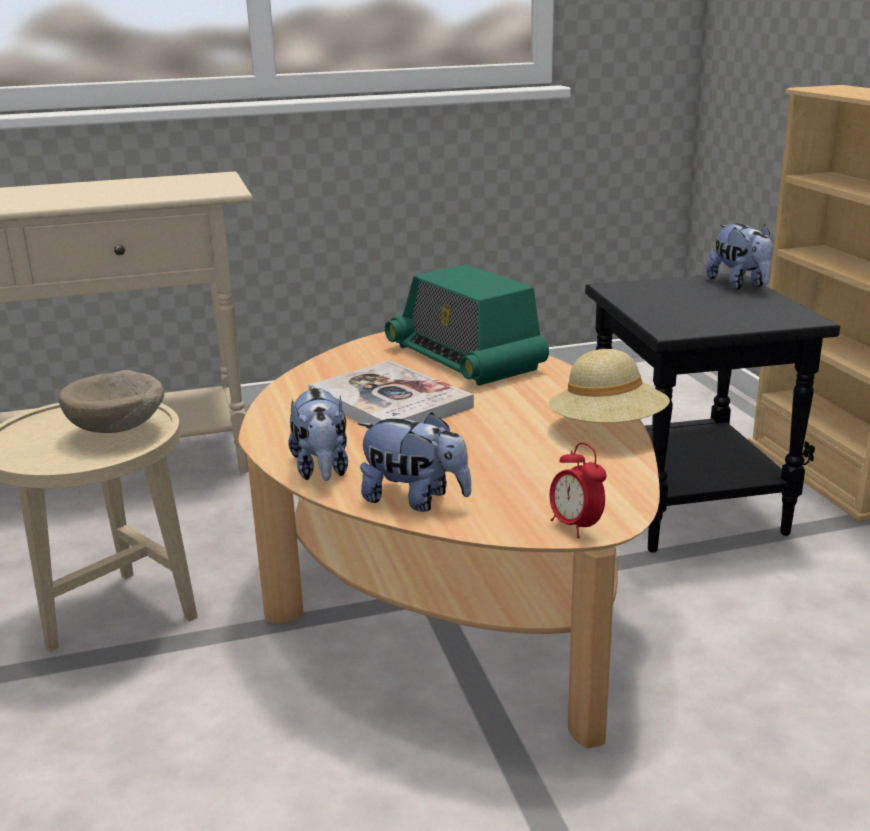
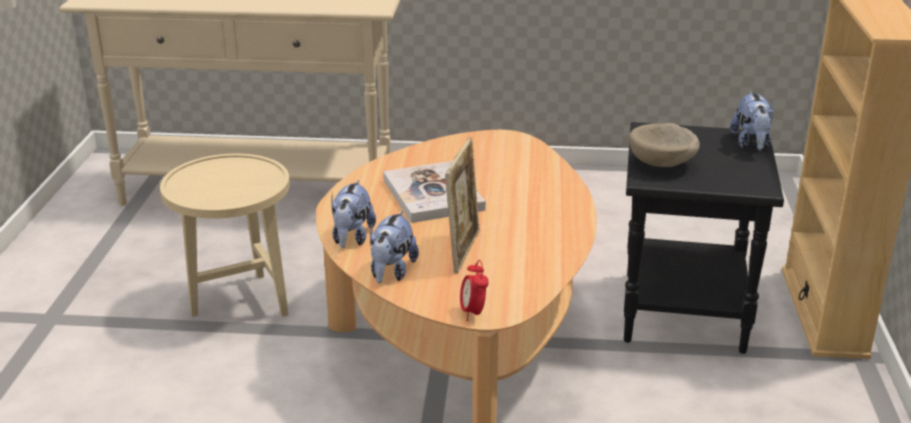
camera: 20 degrees right, 5 degrees up
beige bowl [59,370,164,433] -> beige bowl moved to [629,123,700,167]
plush toy [357,412,472,512] -> plush toy turned 60 degrees clockwise [370,211,419,283]
radio [385,264,549,386] -> none
beige hat [549,349,670,423] -> none
none -> picture frame [445,137,480,274]

